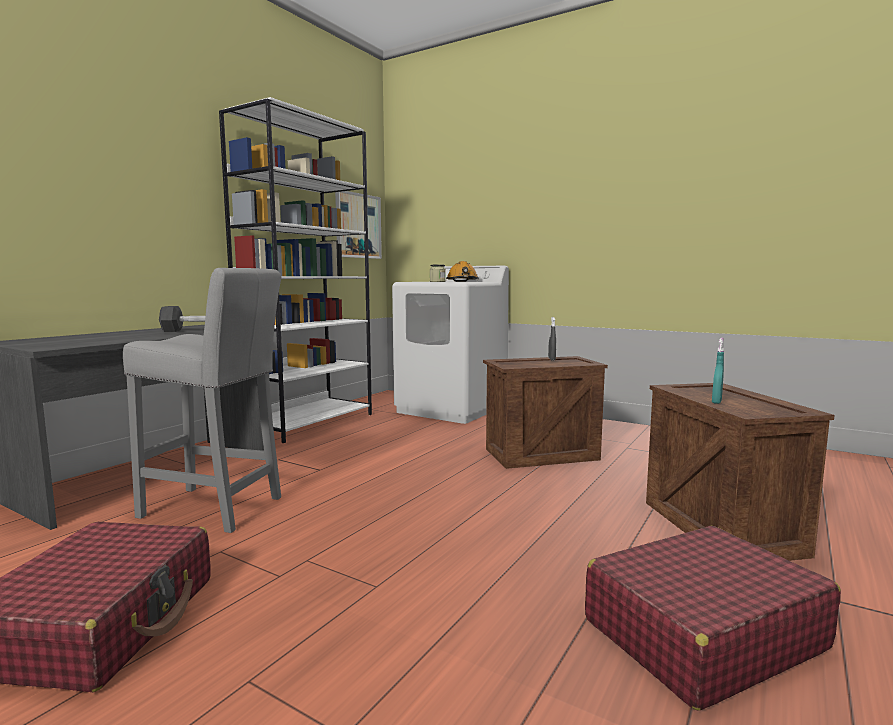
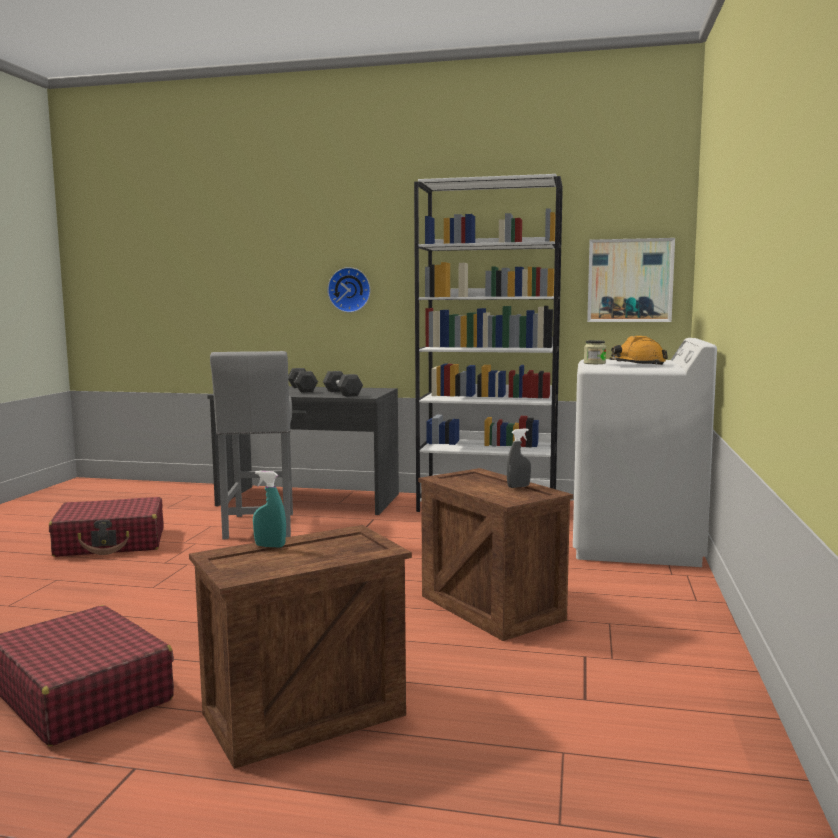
camera: 70 degrees right, 0 degrees up
none -> black dumbbell [288,368,318,392]
none -> wall clock [328,267,371,313]

